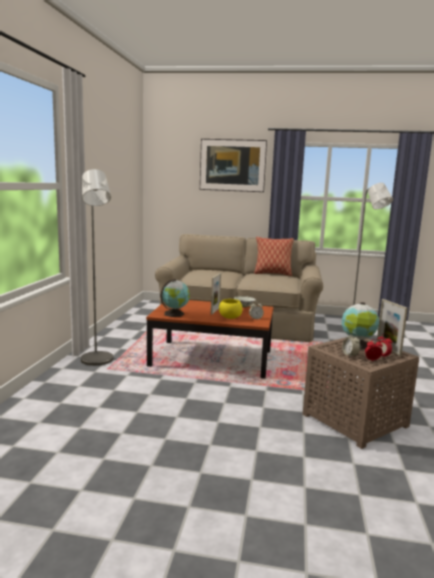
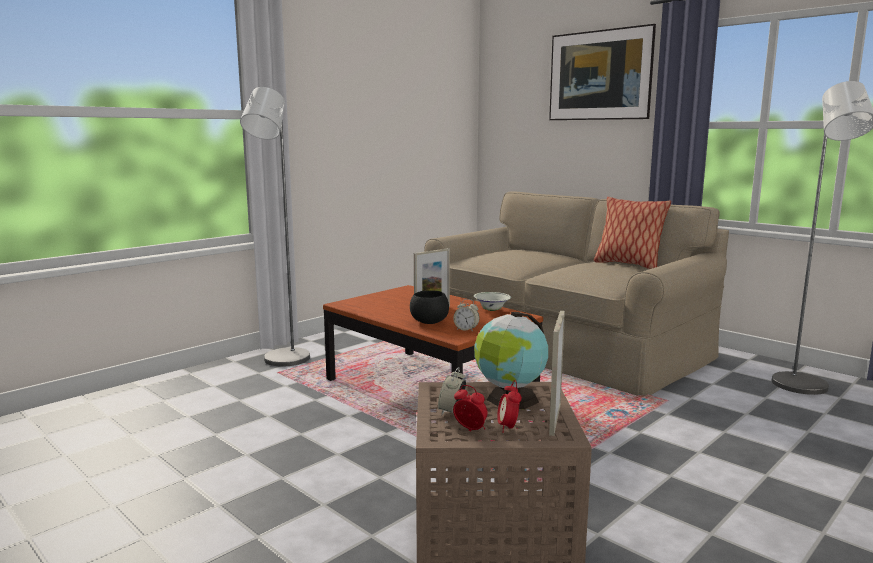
camera: 35 degrees right, 0 degrees up
globe [160,279,190,317] -> none
yellow bowl [219,299,243,319] -> black bowl [410,290,449,324]

